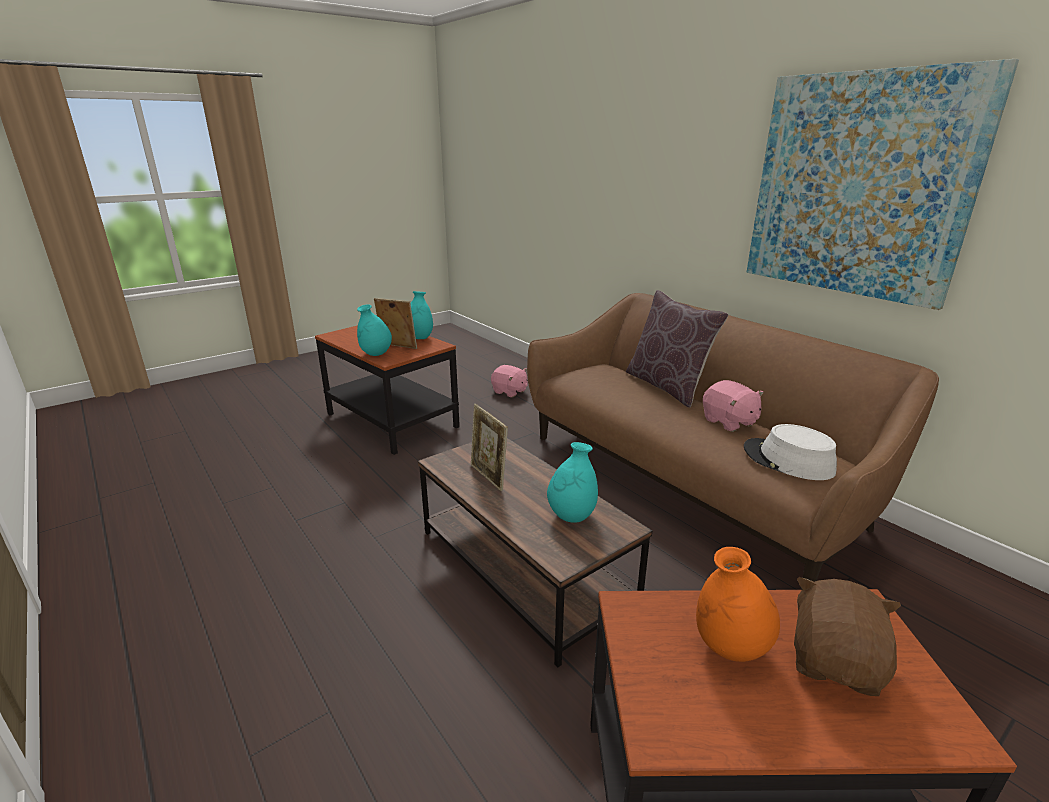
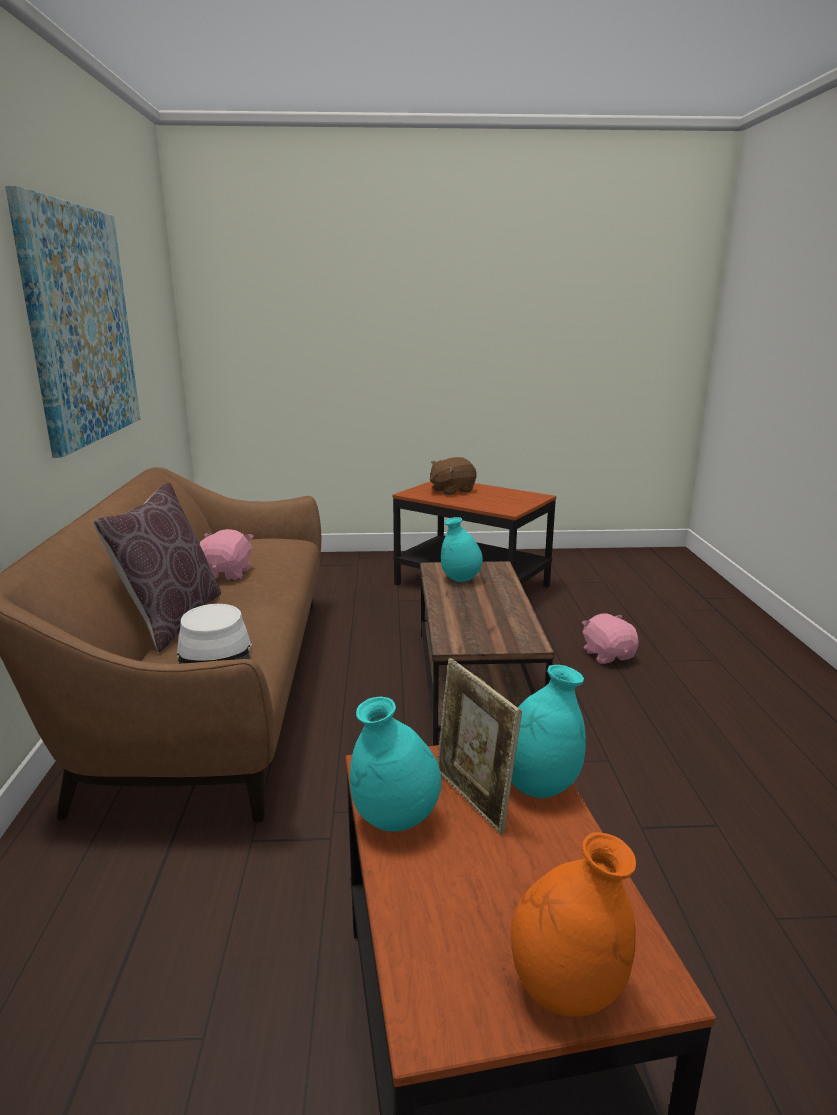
camera: 145 degrees left, 5 degrees down
picture frame [471,404,508,491] -> none
pink plush toy [491,365,528,397] -> pink plush toy moved to [582,614,639,664]
orange vase [696,547,780,662] -> orange vase moved to [511,832,636,1017]
white hat [744,424,837,480] -> white hat moved to [177,604,252,664]

